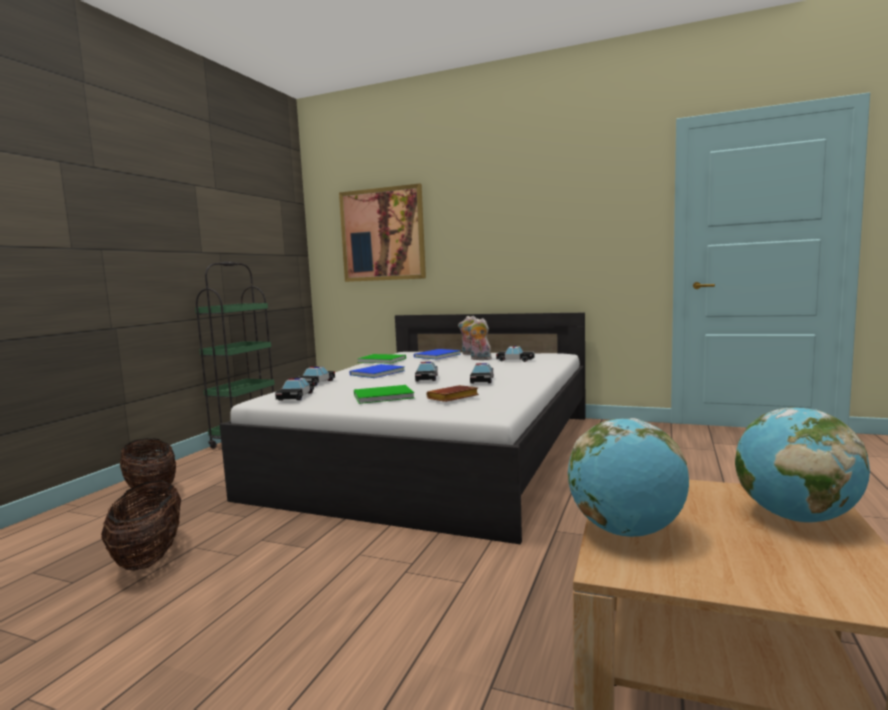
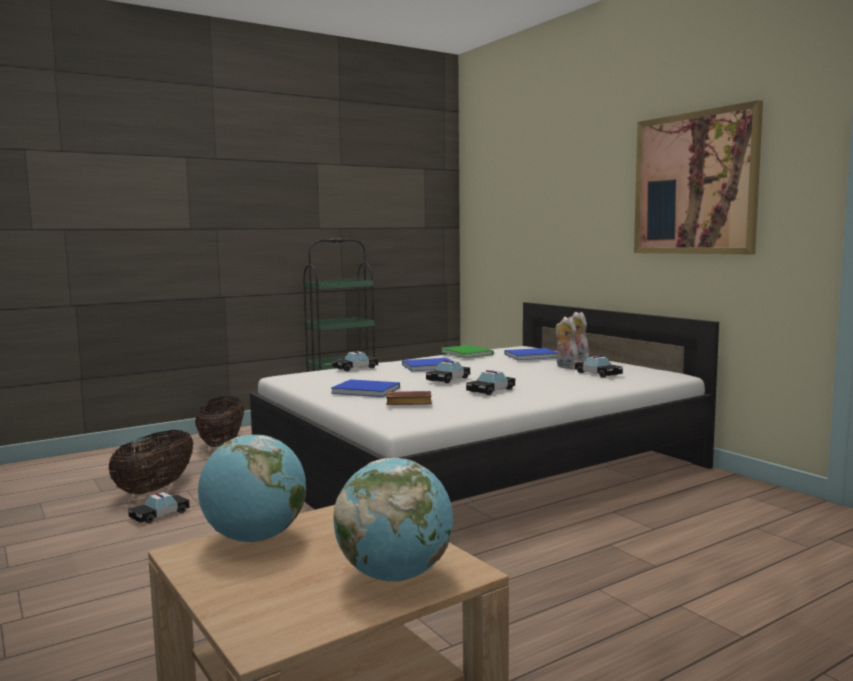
camera: 35 degrees right, 0 degrees up
toy car [275,378,314,401] -> toy car moved to [128,492,190,523]
picture [339,183,426,282] -> picture moved to [634,100,763,254]
green book [354,385,414,404] -> blue book [331,379,400,397]

